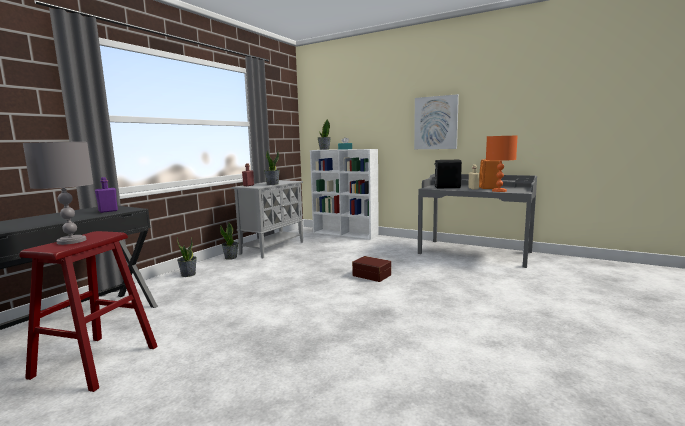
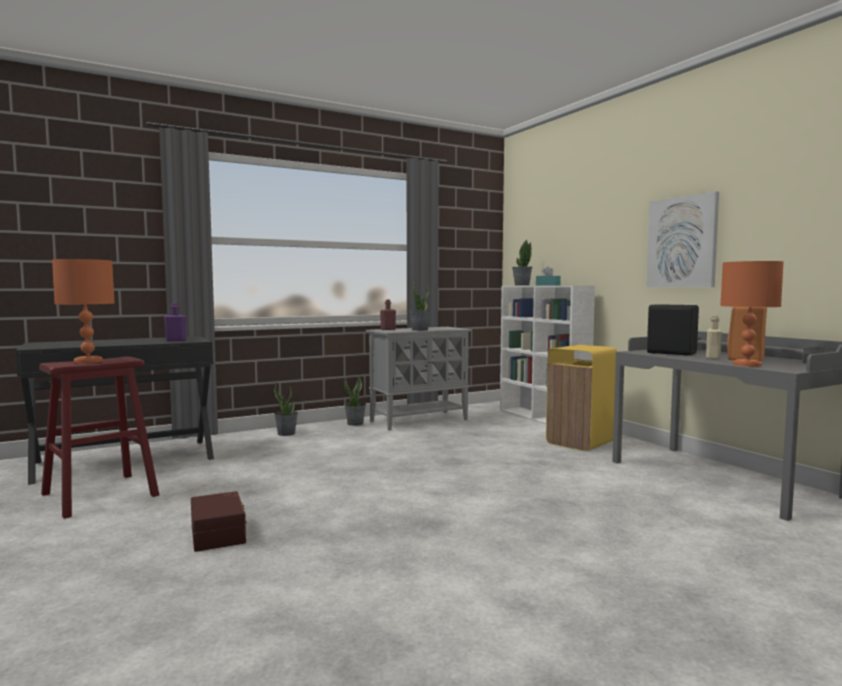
camera: 30 degrees right, 5 degrees down
grey table lamp [23,142,94,245] -> orange table lamp [52,259,115,363]
brown storage box [352,256,391,282] -> brown storage box moved to [191,491,247,552]
none -> yellow trash can [546,345,617,451]

